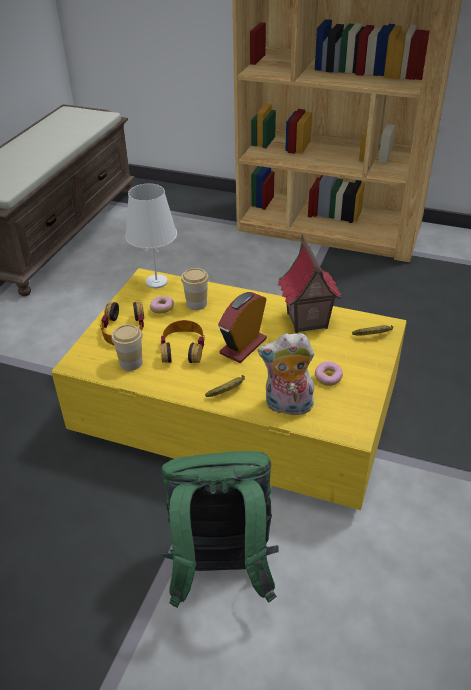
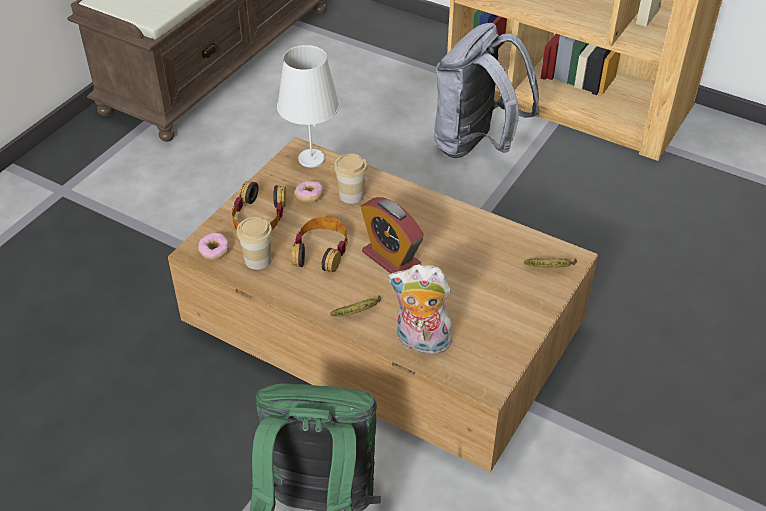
camera: 10 degrees right, 5 degrees up
yellow coffee table [51,268,407,510] -> brown coffee table [168,137,598,472]
alarm clock [218,292,267,363] -> alarm clock turned 90 degrees counterclockwise [361,197,424,274]
toy house [278,234,342,333] -> none
donut [315,361,343,386] -> donut moved to [198,232,229,260]
none -> grey backpack [434,23,540,158]

